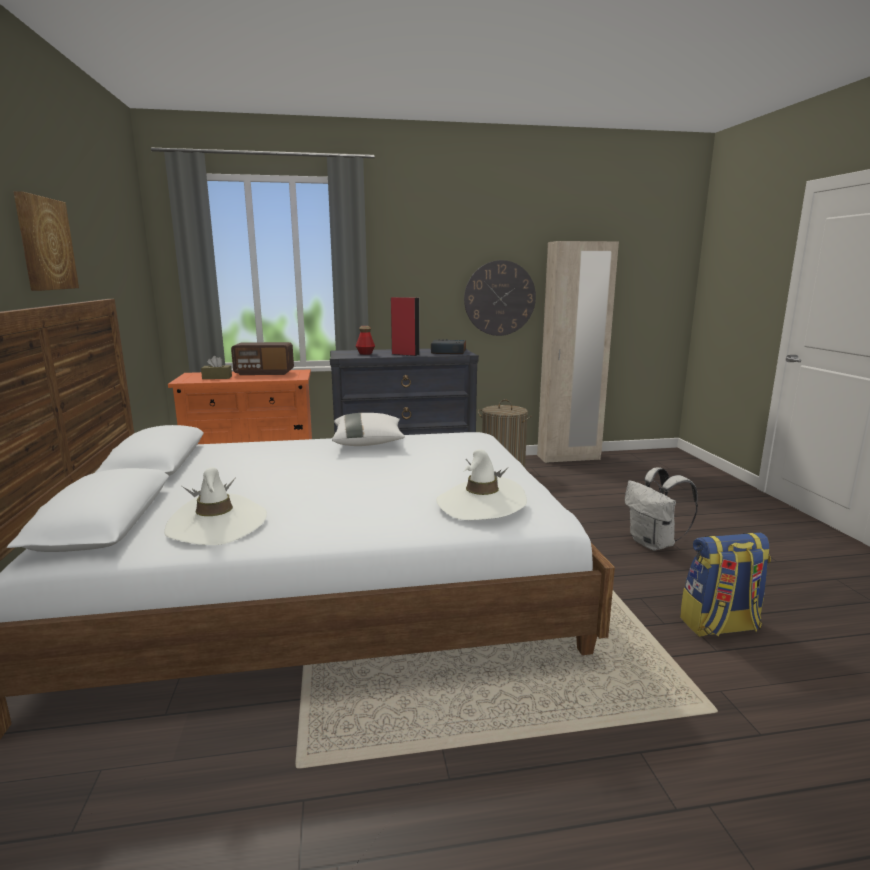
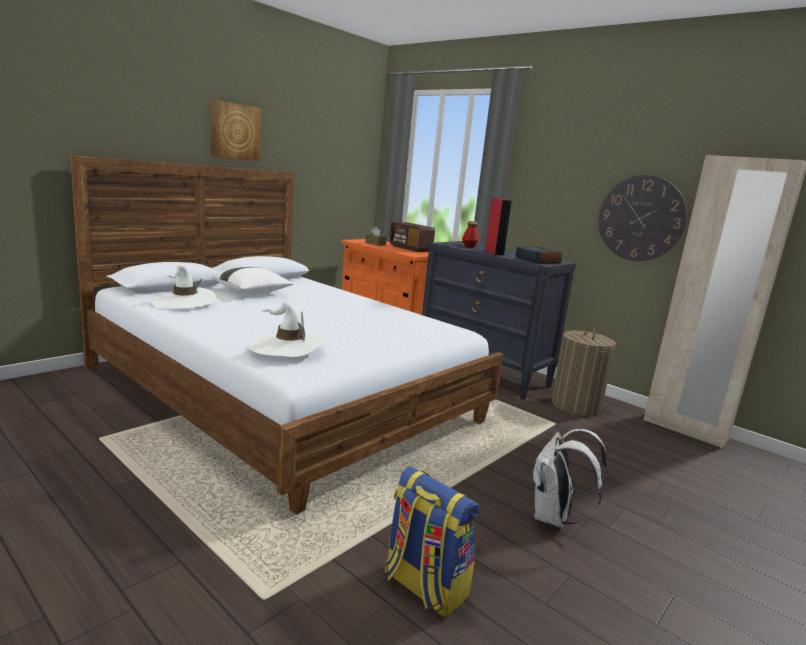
camera: 50 degrees right, 0 degrees up
white pillow [332,413,405,446] -> white pillow moved to [212,267,293,294]

